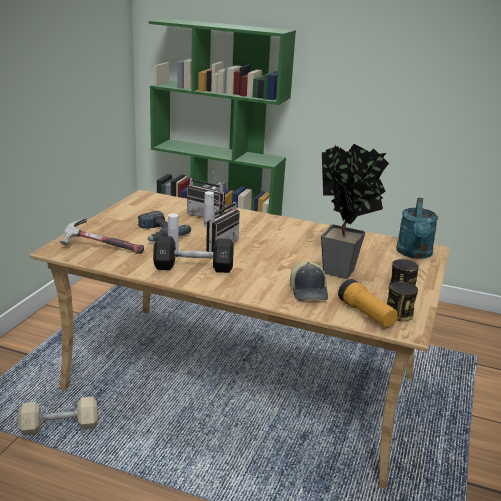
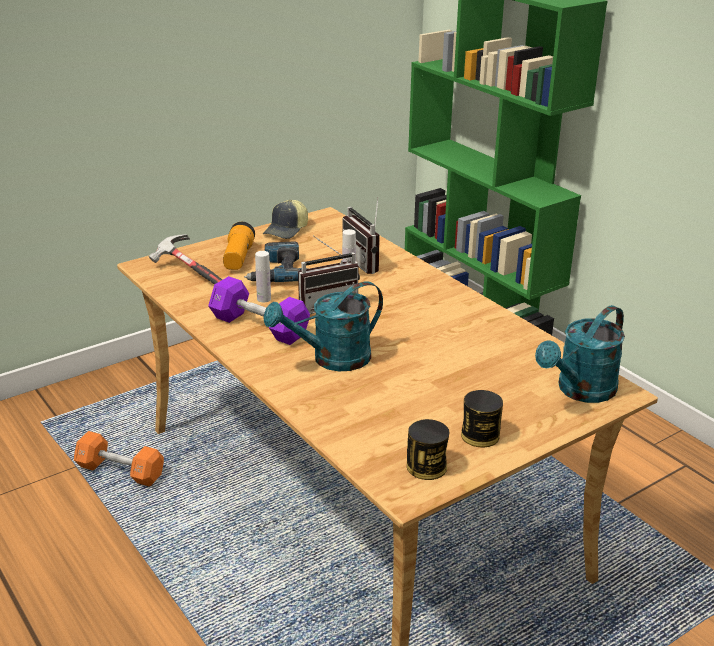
camera: 35 degrees right, 5 degrees up
beige dumbbell [18,396,98,436] -> orange dumbbell [74,431,164,486]
black dumbbell [153,236,234,273] -> purple dumbbell [208,276,310,345]
cap [290,261,328,301] -> cap moved to [263,200,308,239]
potted plant [321,144,389,279] -> none
flashlight [338,279,398,327] -> flashlight moved to [223,222,255,270]
none -> turquoise watering can [263,281,383,371]

